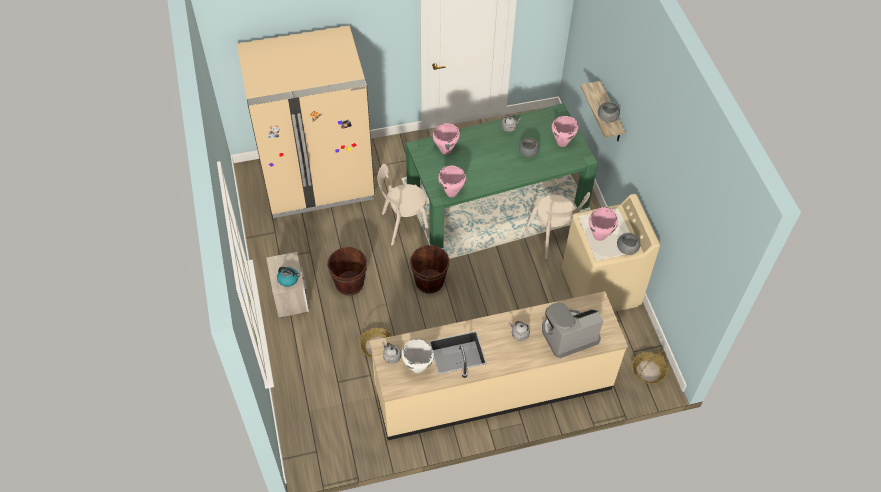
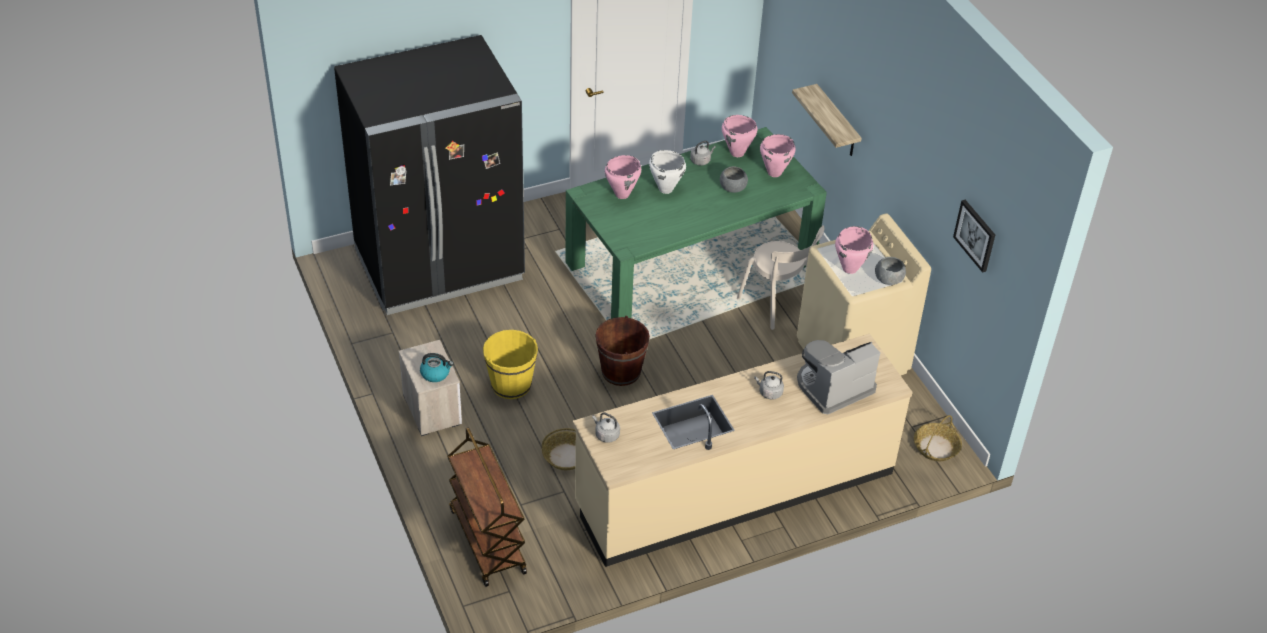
camera: 10 degrees left, 10 degrees down
beige fridge [236,26,375,218] -> black fridge [334,35,525,315]
brown bucket [327,247,367,296] -> yellow bucket [483,330,538,399]
beige chair [377,164,430,245] -> none
white cooking pot [402,339,434,373] -> white cooking pot moved to [649,150,686,194]
pink cooking pot [438,165,466,197] -> pink cooking pot moved to [722,115,758,157]
grey bowl [598,102,620,123] -> none
none -> brown cart [447,428,527,587]
none -> picture [953,200,995,273]

